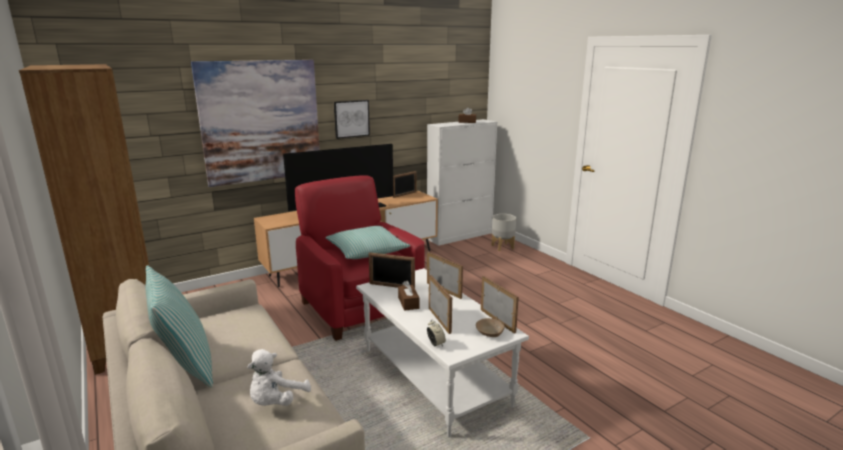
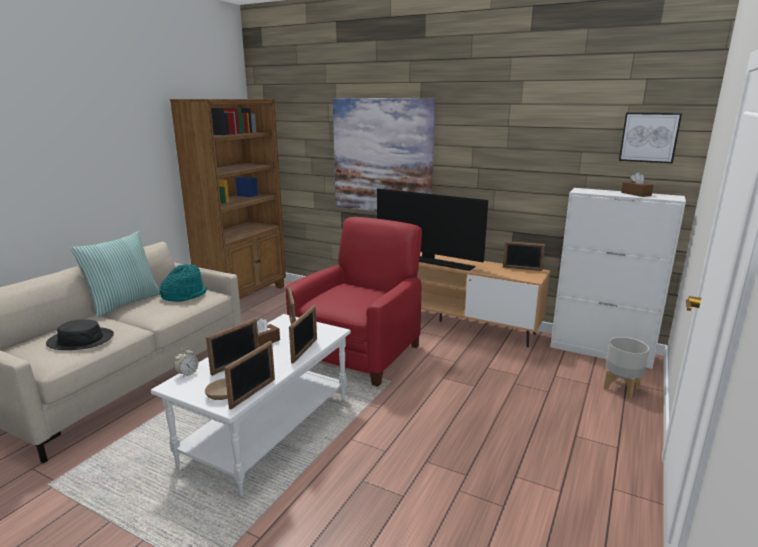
camera: 60 degrees right, 0 degrees up
white plush toy [247,349,311,406] -> black hat [46,319,114,350]
pillow [325,226,410,259] -> none
picture [334,100,370,139] -> picture moved to [619,112,682,163]
none -> turquoise hat [159,264,207,302]

